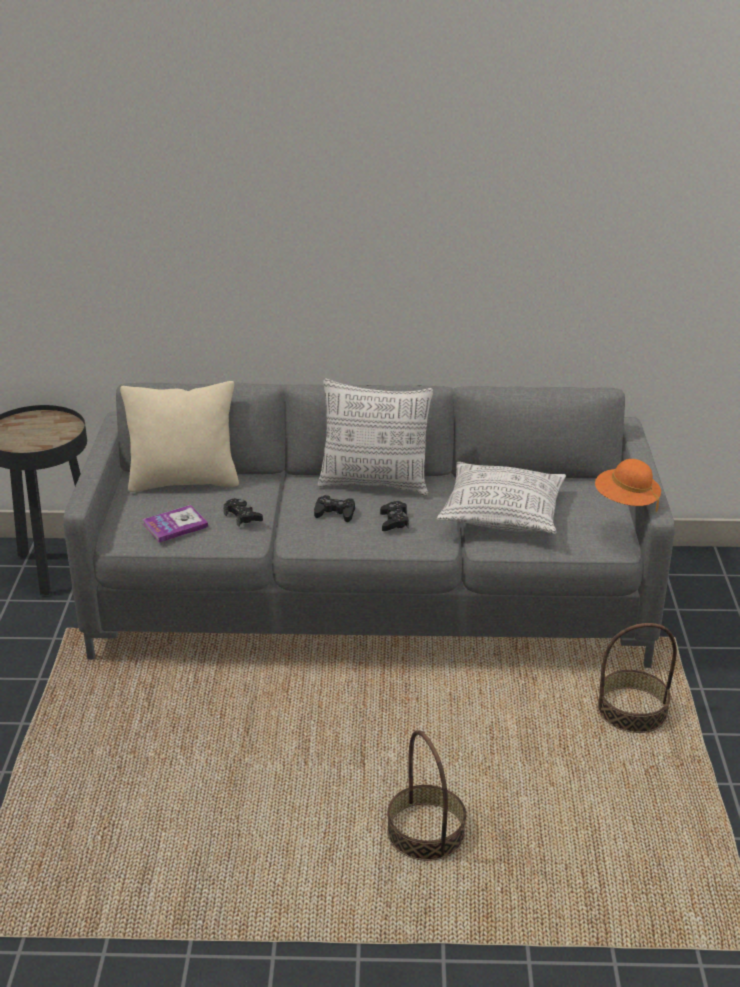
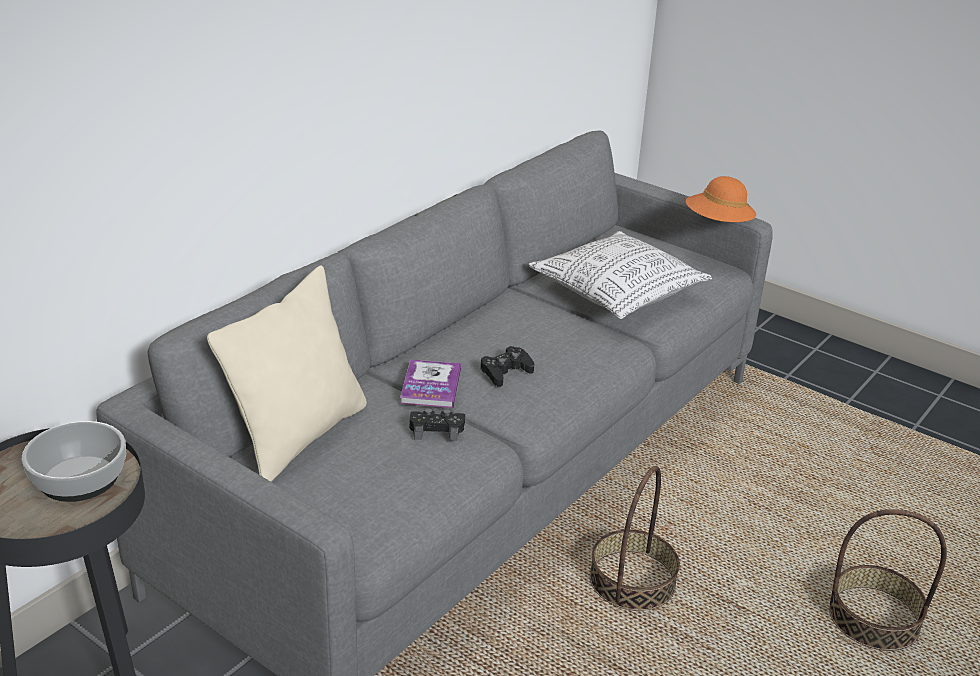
camera: 55 degrees left, 0 degrees up
book [142,505,208,542] -> book moved to [400,359,461,408]
pillow [318,379,434,496] -> none
black game controller [380,501,409,531] -> none
basket [598,623,677,733] -> basket moved to [590,466,680,611]
none -> bowl [22,421,126,502]

